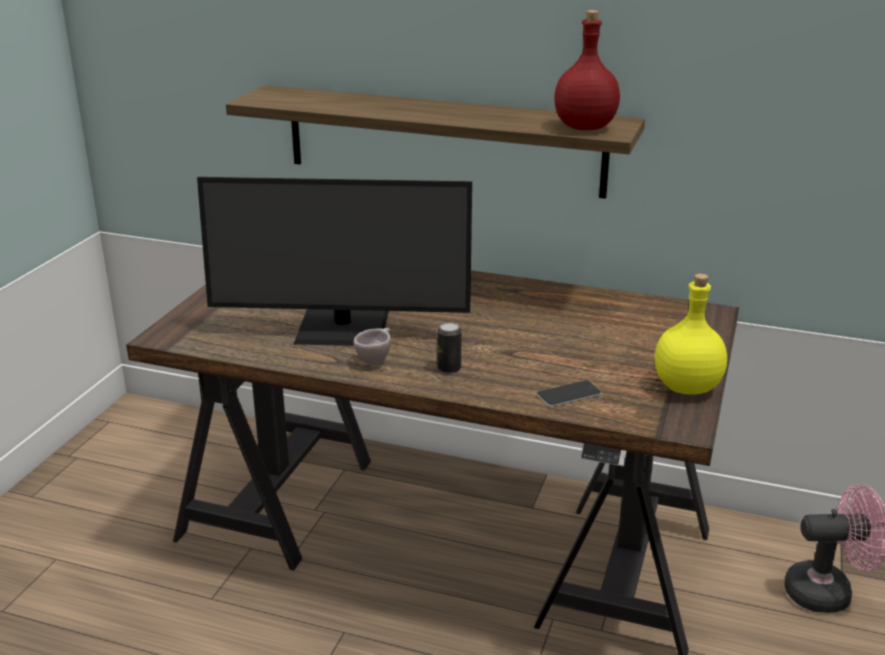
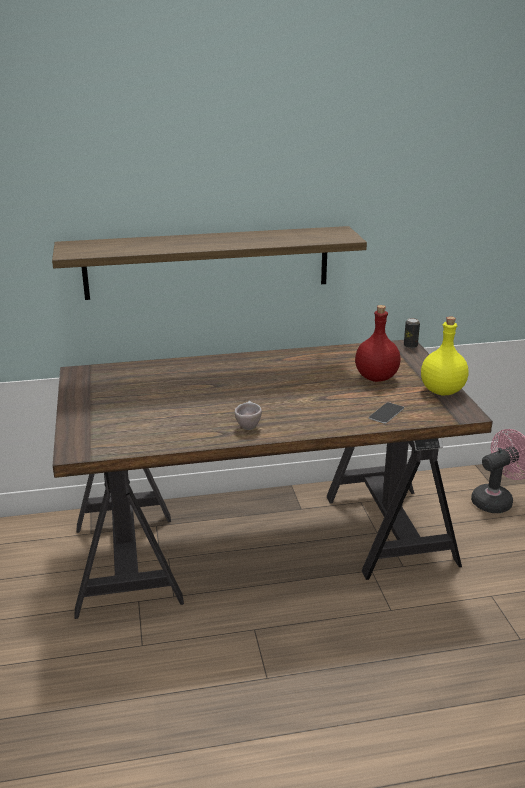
camera: 30 degrees left, 0 degrees up
monitor [197,177,472,346] -> none
can [437,323,462,374] -> can moved to [404,318,420,348]
red bottle [554,10,620,130] -> red bottle moved to [355,305,400,382]

